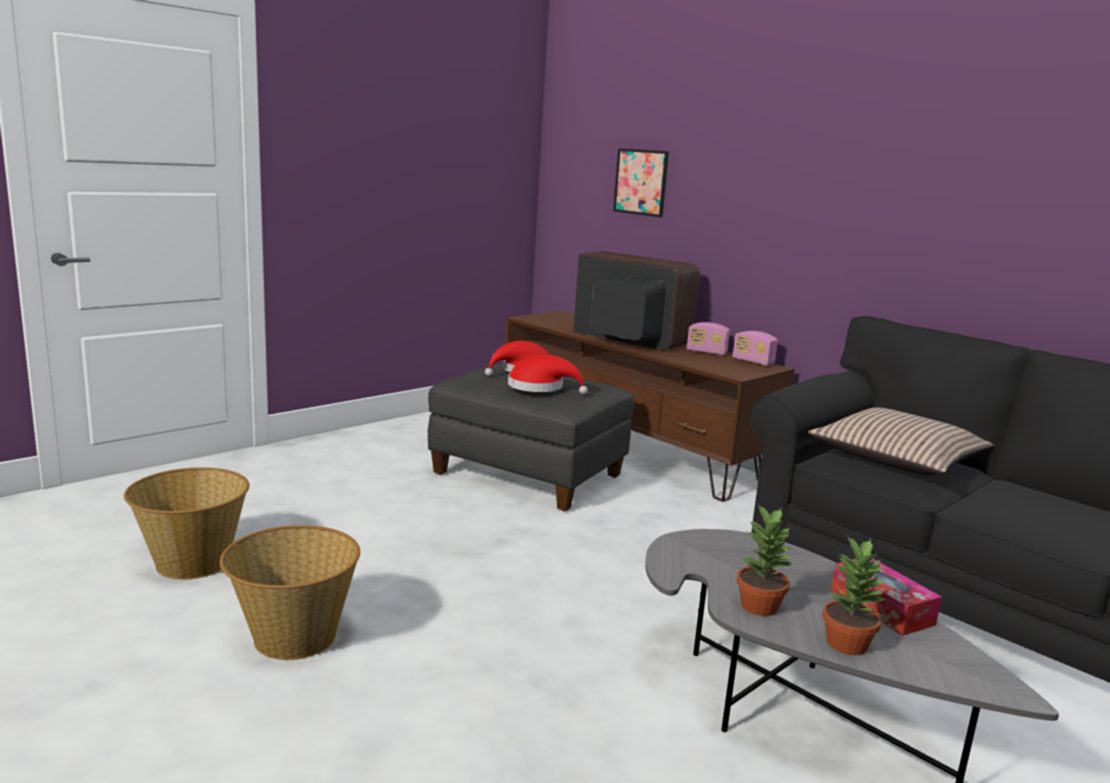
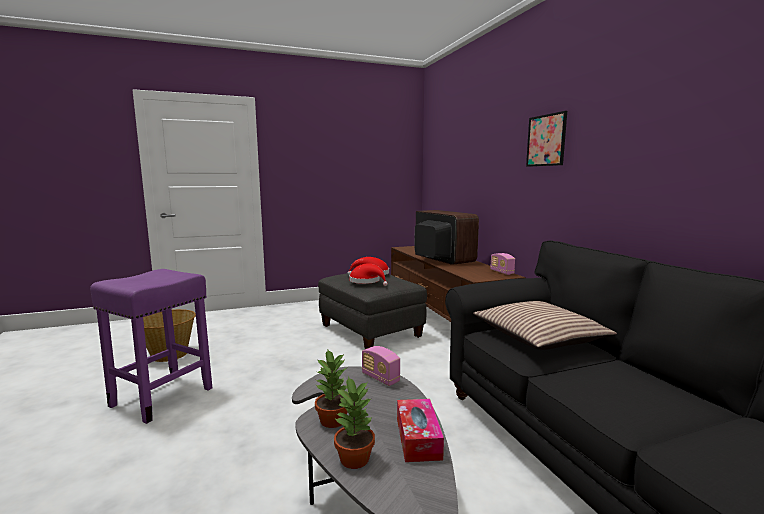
camera: 25 degrees right, 5 degrees down
basket [220,525,360,660] -> purple stool [90,269,212,424]
picture [613,148,669,217] -> picture moved to [526,111,567,167]
radio [687,322,730,355] -> radio moved to [362,346,400,386]

